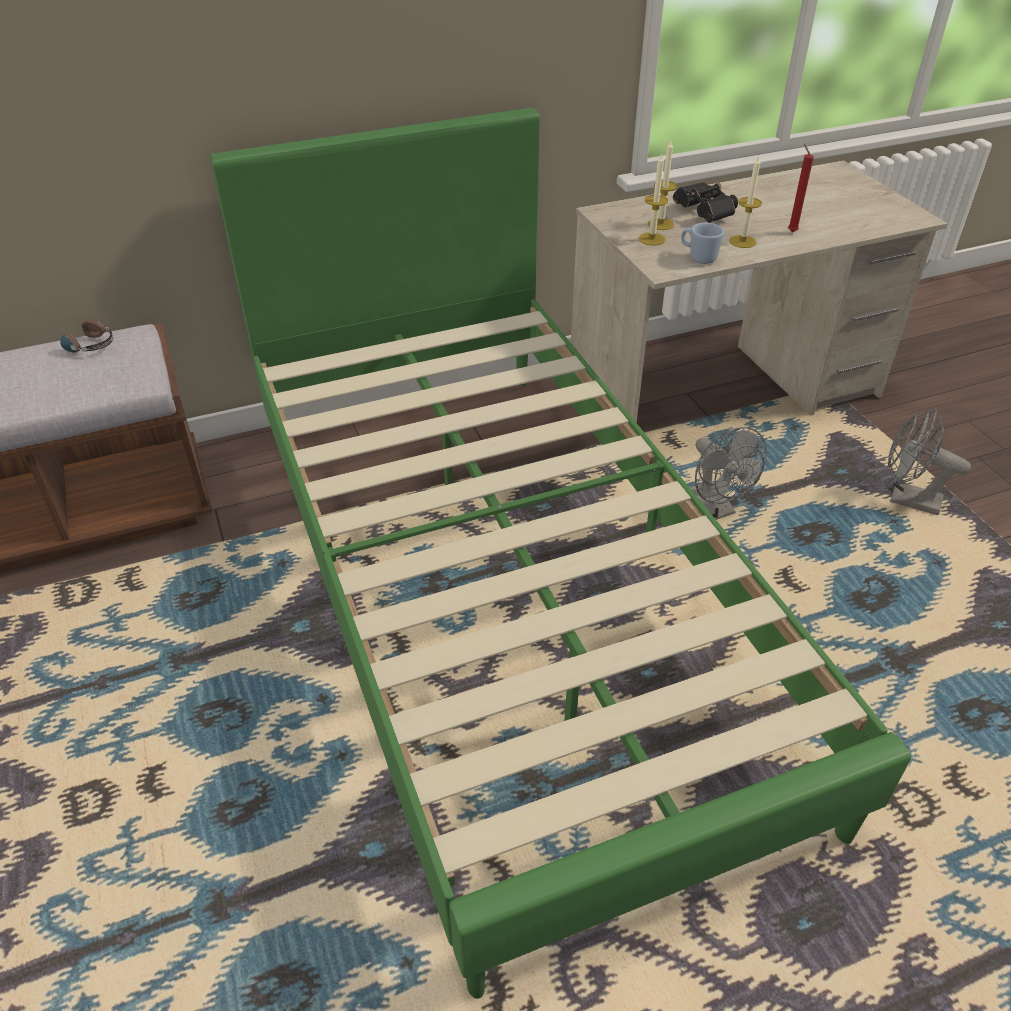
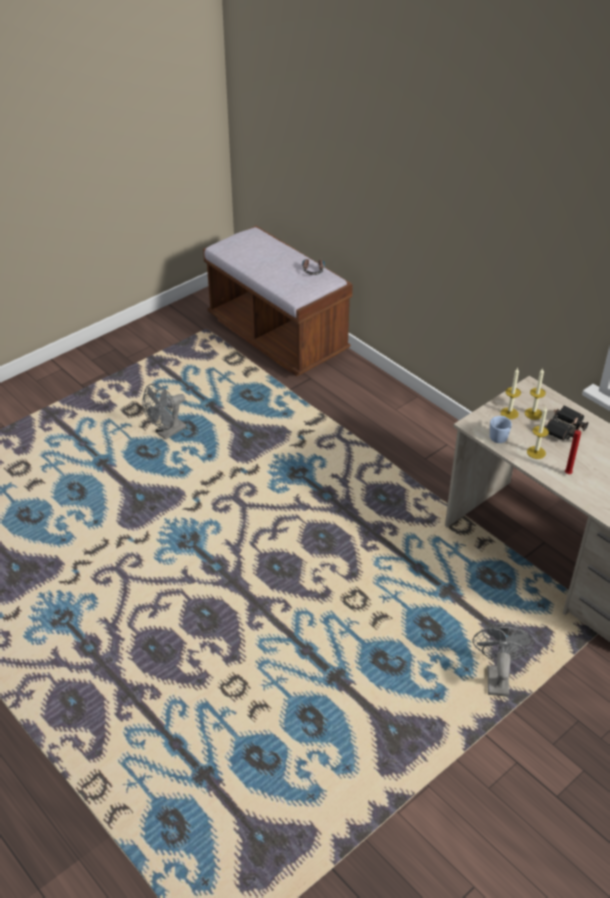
camera: 70 degrees right, 0 degrees up
green bed [210,108,911,999] -> none
grey fan [689,427,767,520] -> grey fan moved to [142,384,186,440]

